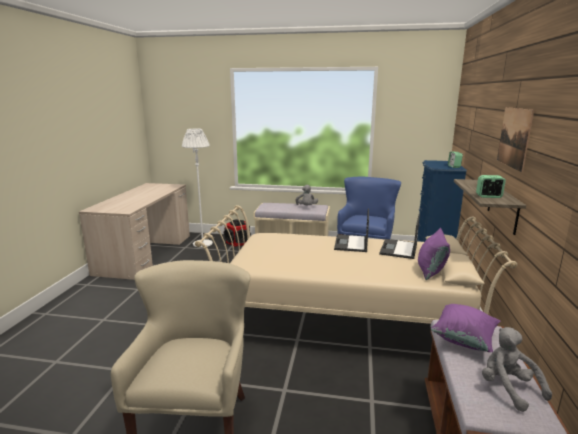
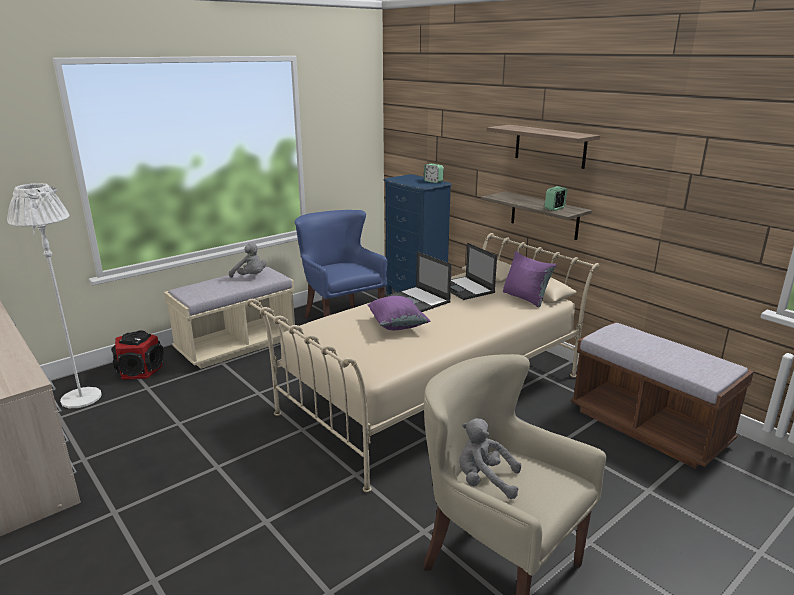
camera: 50 degrees left, 5 degrees up
purple pillow [431,304,500,352] -> purple pillow moved to [367,296,430,330]
grey plush toy [482,327,552,412] -> grey plush toy moved to [459,418,521,499]
picture [497,107,534,172] -> shelf [486,125,600,169]

